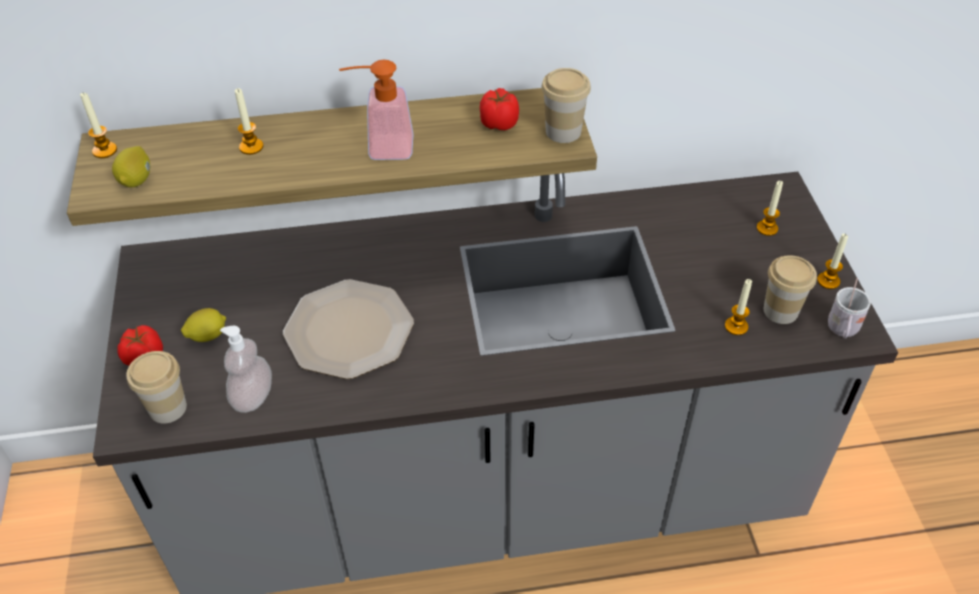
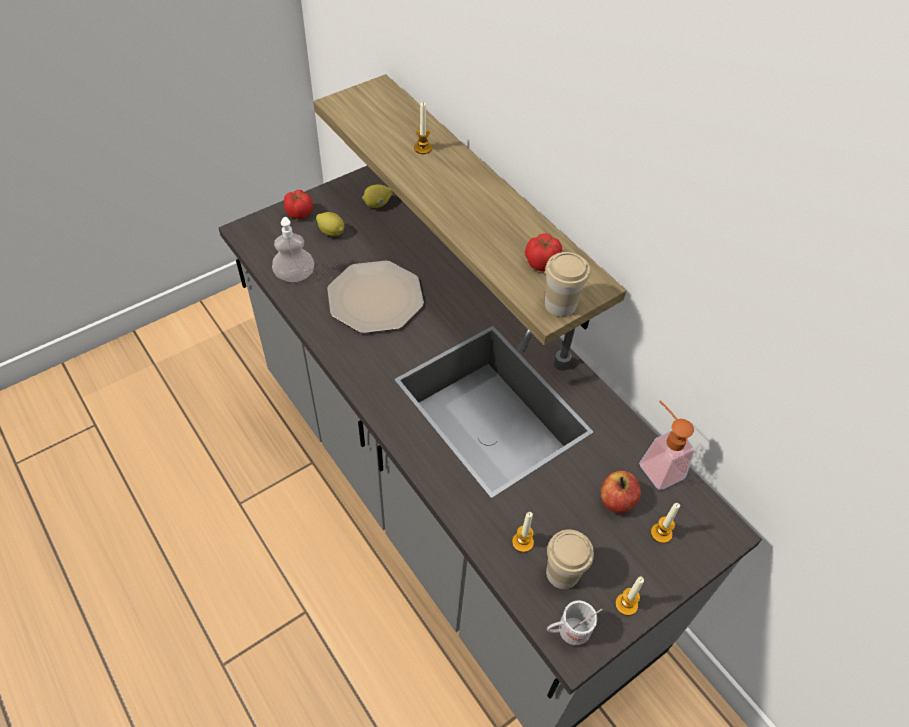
camera: 60 degrees right, 5 degrees up
candle [80,93,117,158] -> none
lemon [112,146,150,187] -> lemon moved to [362,185,392,208]
cup [126,351,187,423] -> none
soap dispenser [339,60,413,160] -> soap dispenser moved to [639,400,695,490]
none -> apple [601,471,641,513]

